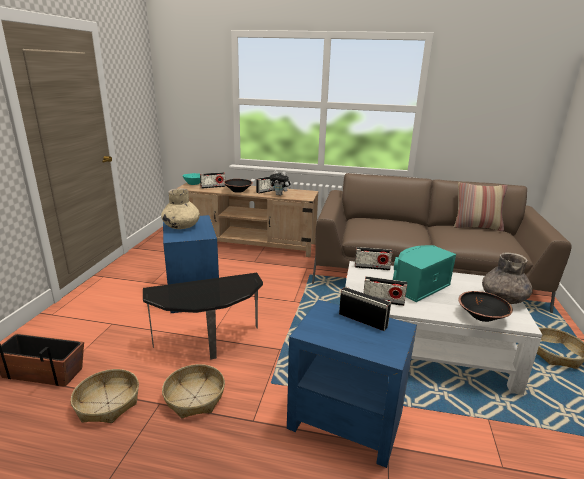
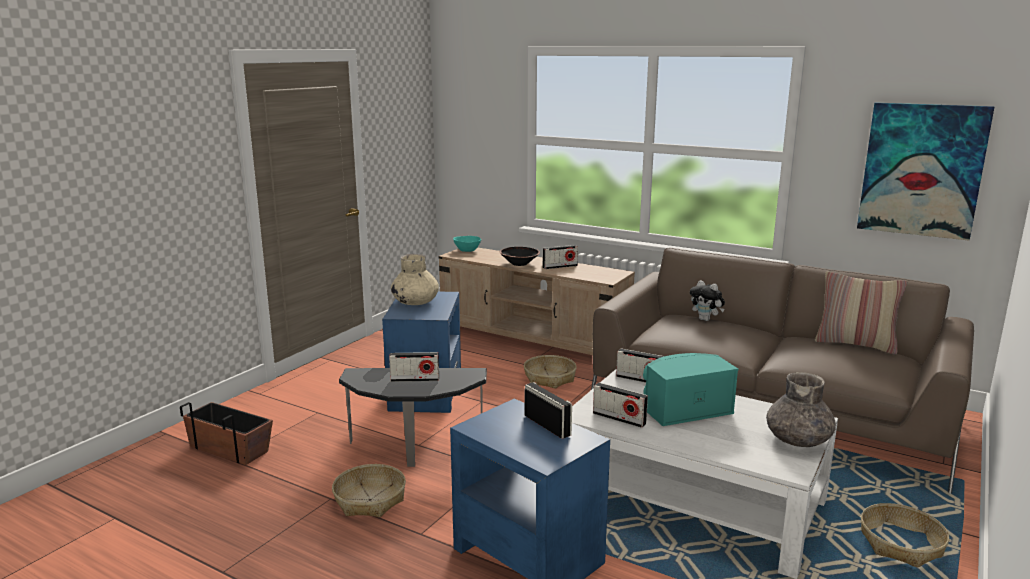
camera: 20 degrees right, 5 degrees down
basket [71,369,139,423] -> basket moved to [524,355,577,389]
radio [200,172,226,188] -> radio moved to [389,352,439,382]
plush toy [269,170,291,196] -> plush toy moved to [690,280,725,321]
black bowl [458,291,513,322] -> none
none -> picture [857,102,995,241]

